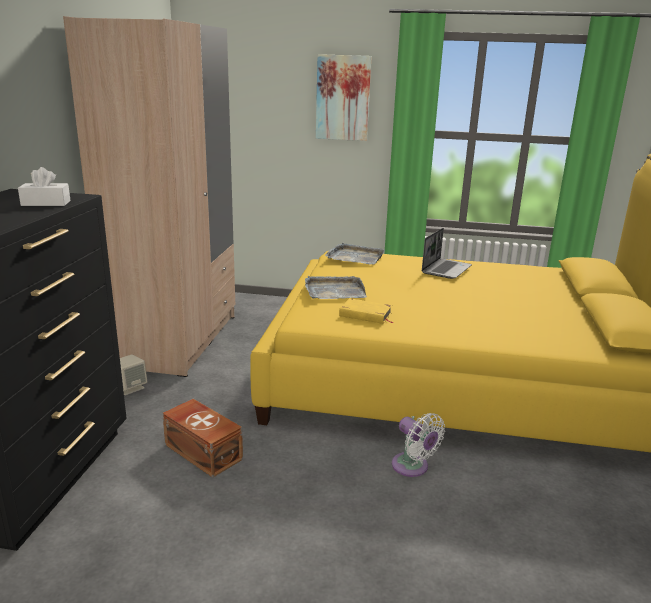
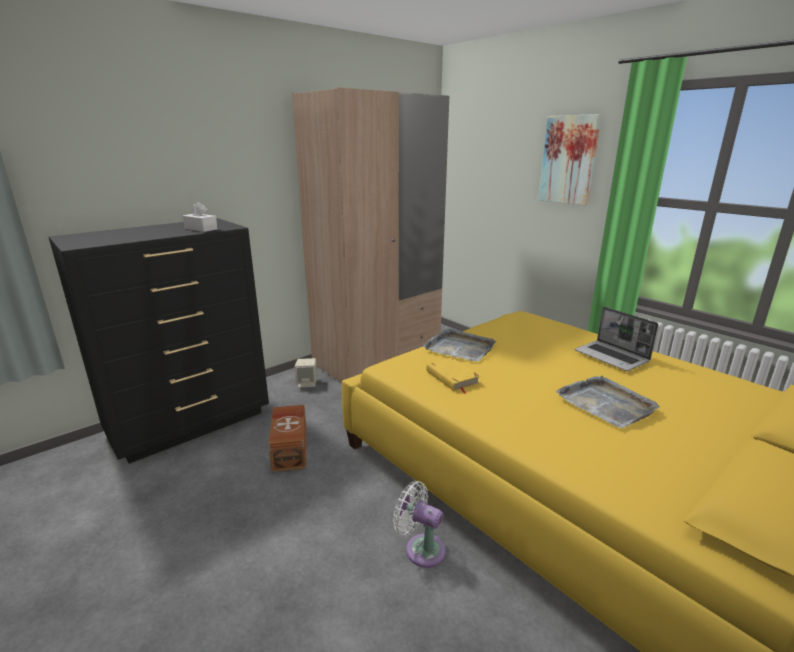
camera: 40 degrees right, 0 degrees up
grey tray [325,243,385,265] -> grey tray moved to [556,375,659,428]
white fan [392,413,445,477] -> white fan turned 120 degrees clockwise [393,481,446,568]
laptop [422,228,472,279] -> laptop turned 75 degrees clockwise [575,307,658,371]

